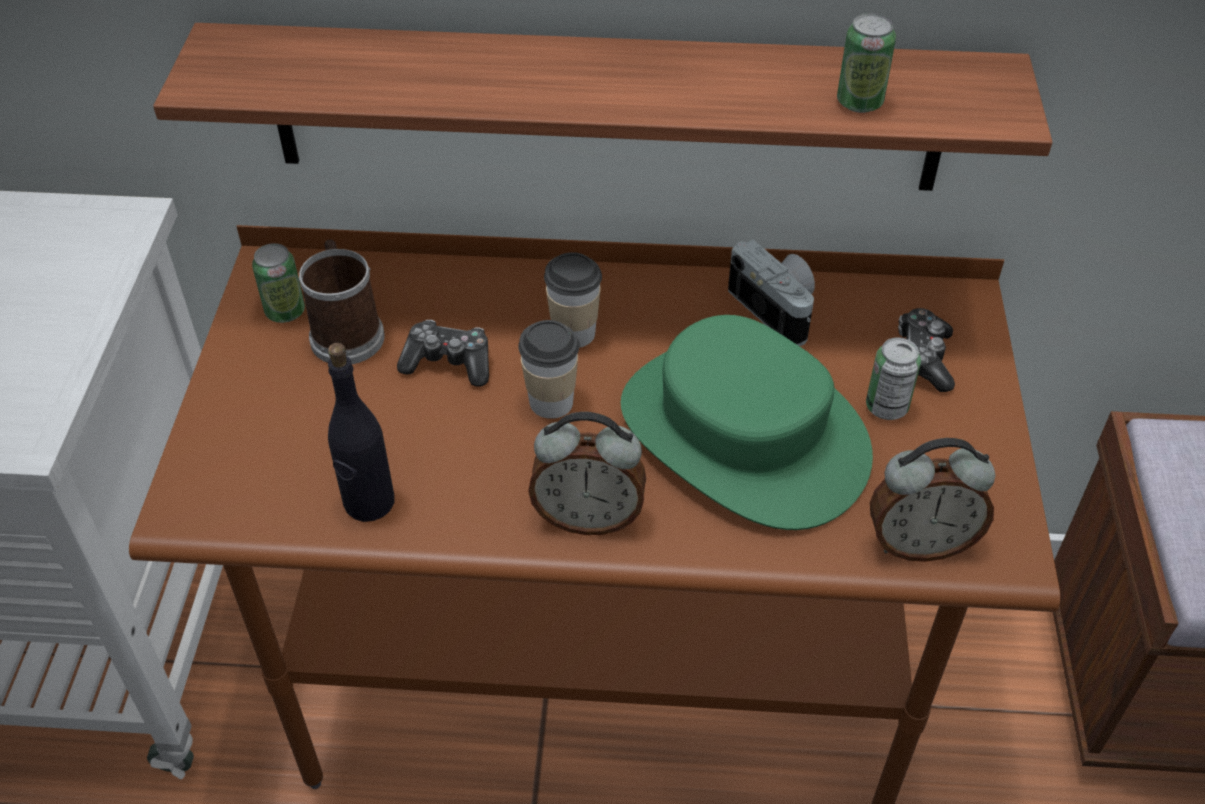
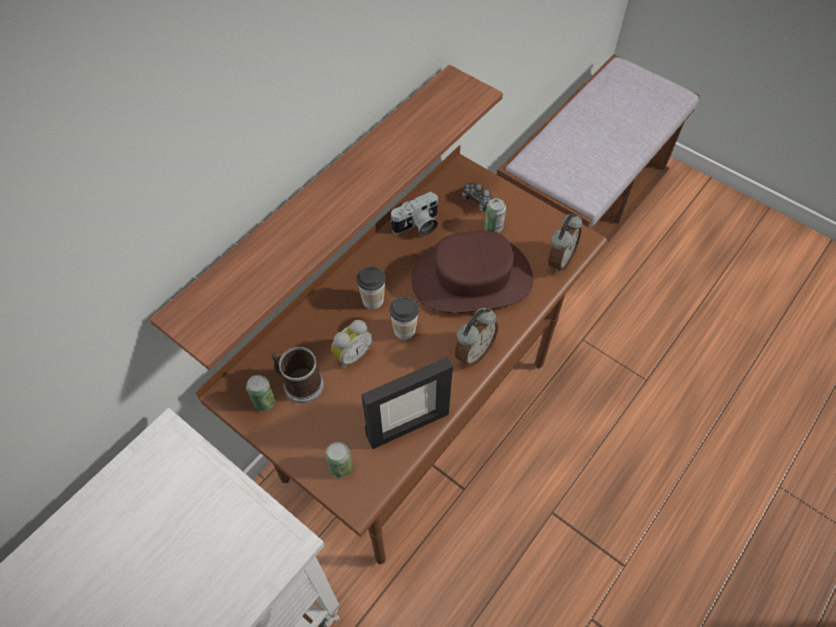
camera: 55 degrees left, 10 degrees up
black bottle [328,343,394,522] -> picture frame [361,357,453,449]
game controller [397,320,489,387] -> alarm clock [331,320,373,369]
green hat [621,315,873,530] -> brown hat [411,231,533,313]
camera [728,240,815,346] -> camera turned 150 degrees clockwise [390,192,438,236]
can [837,13,896,113] -> can moved to [326,442,353,478]

